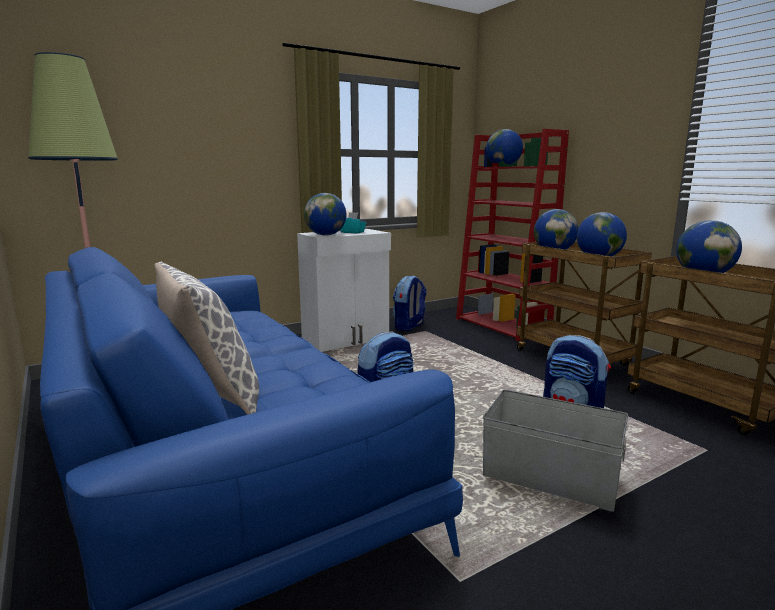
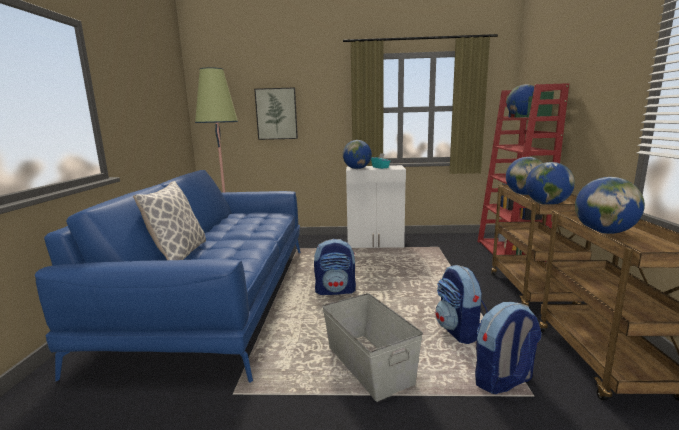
camera: 35 degrees right, 0 degrees up
backpack [392,275,427,331] -> backpack moved to [475,302,541,394]
none -> picture [254,87,298,140]

